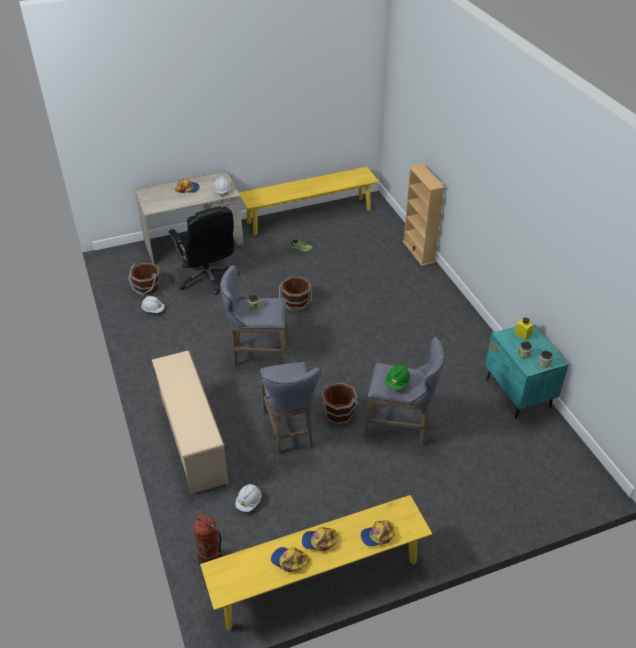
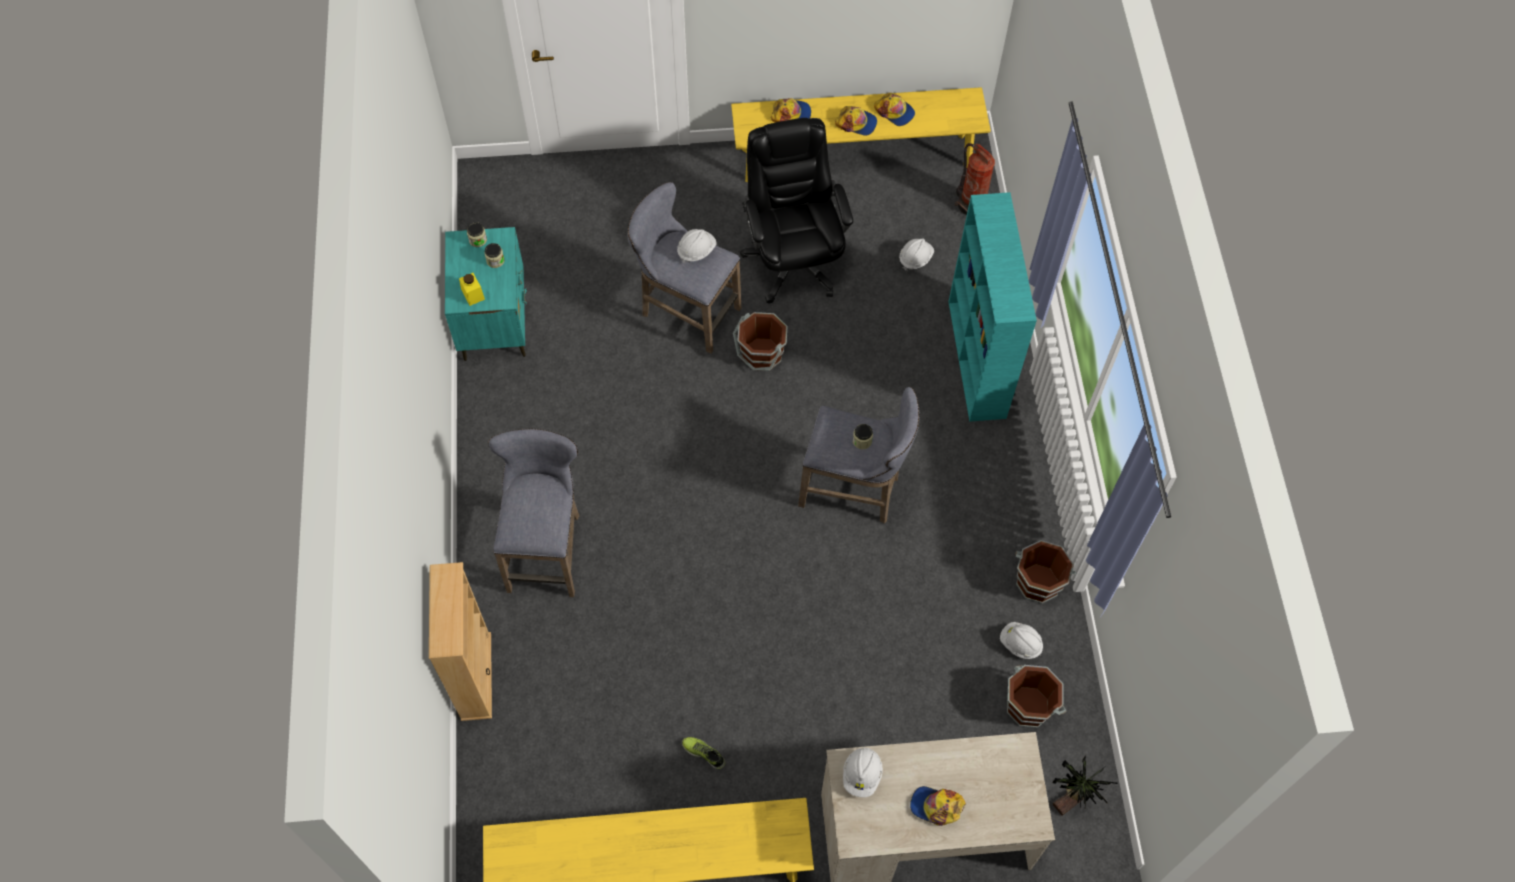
camera: 165 degrees left, 20 degrees up
beige shoe rack [152,350,229,494] -> turquoise bookcase [948,192,1037,422]
black office chair [169,206,240,295] -> black office chair moved to [740,118,853,304]
grey stool [260,362,321,454] -> grey stool moved to [488,428,579,597]
brown bucket [279,277,312,311] -> brown bucket moved to [1015,540,1076,604]
green hard hat [385,364,410,390] -> white hard hat [677,229,717,263]
none -> potted plant [1052,755,1118,816]

